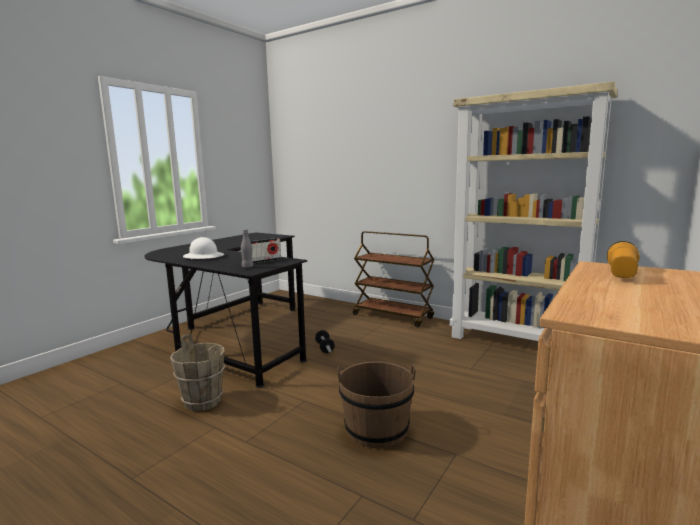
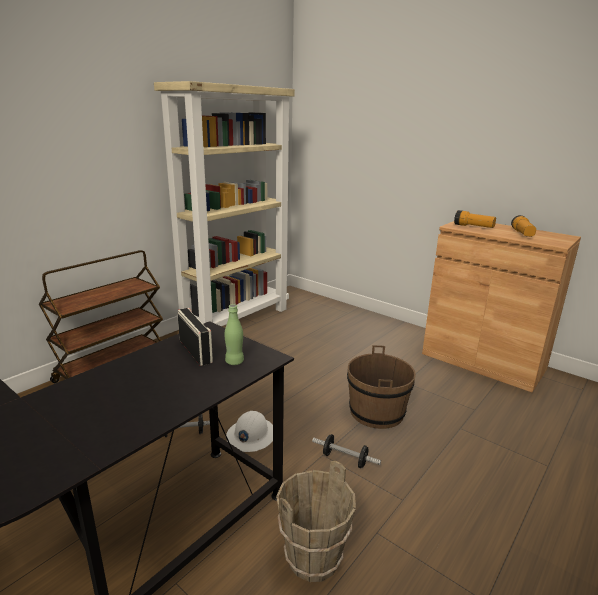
camera: 85 degrees left, 10 degrees up
white hard hat [183,237,224,259] -> white hard hat moved to [226,411,273,452]
grey bottle [241,229,253,268] -> green bottle [224,304,244,365]
none -> dumbbell [312,434,381,468]
none -> flashlight [511,215,536,237]

